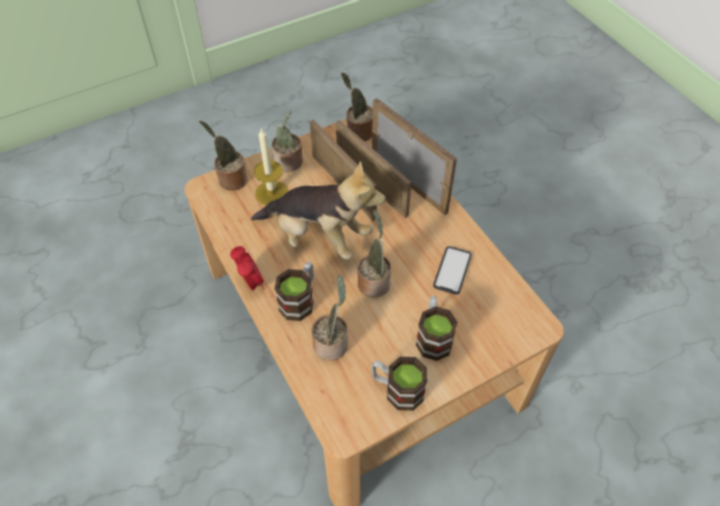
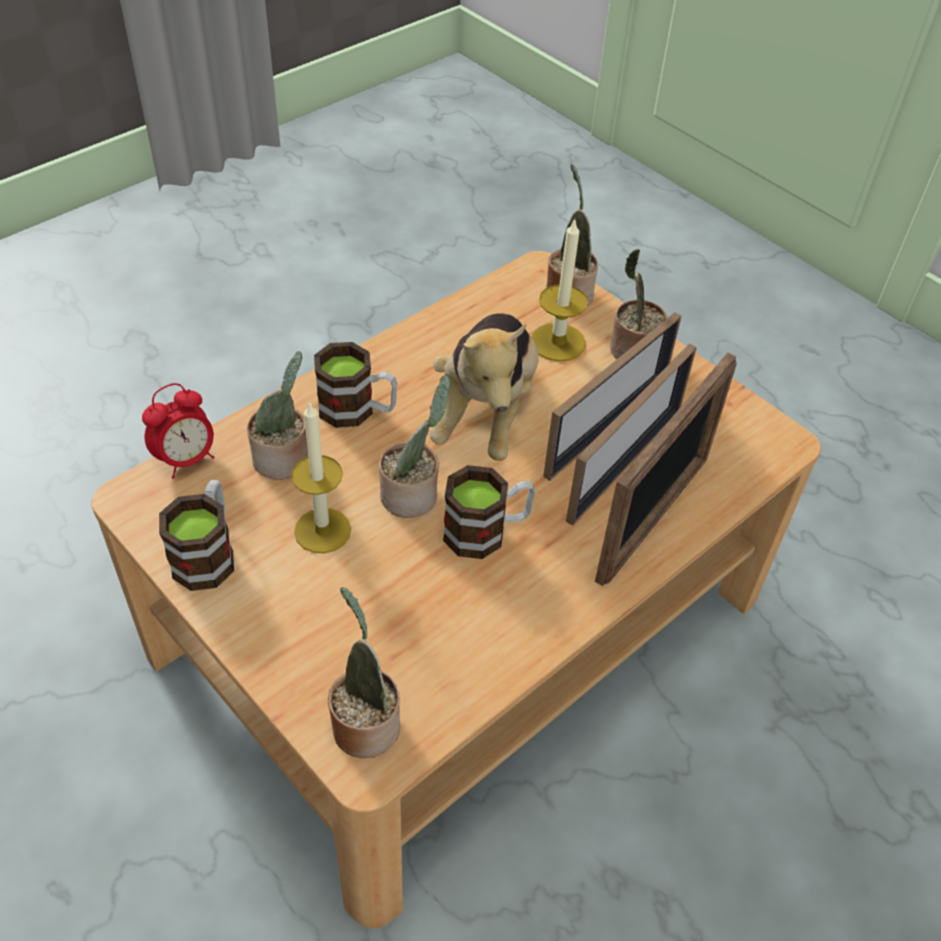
camera: 75 degrees right, 5 degrees down
alarm clock [230,246,264,291] -> alarm clock moved to [142,383,214,479]
potted plant [341,72,373,141] -> potted plant moved to [328,587,400,758]
mug [416,296,458,361] -> mug moved to [443,465,535,559]
phone [433,246,472,295] -> none
none -> candle [291,401,351,553]

